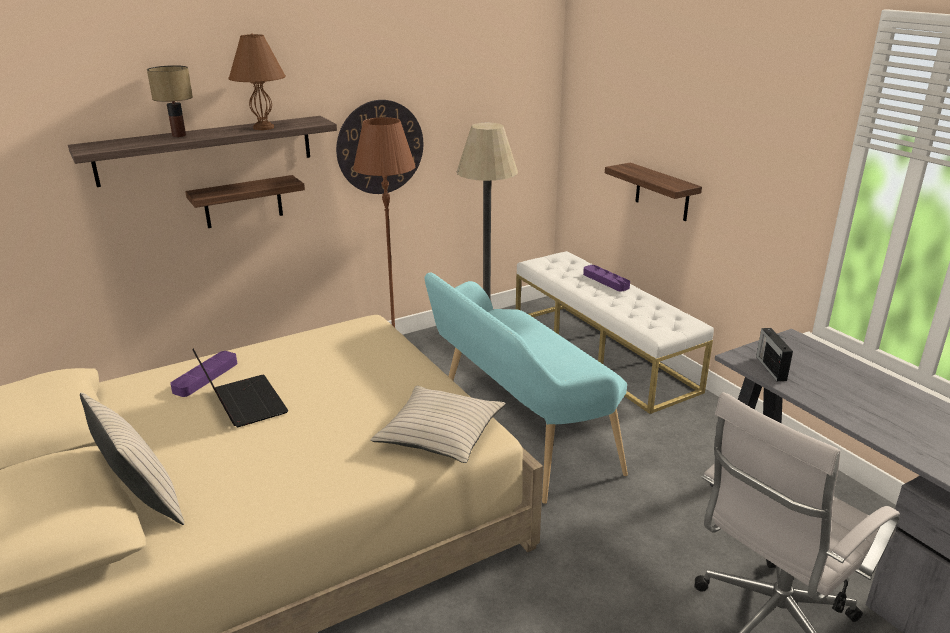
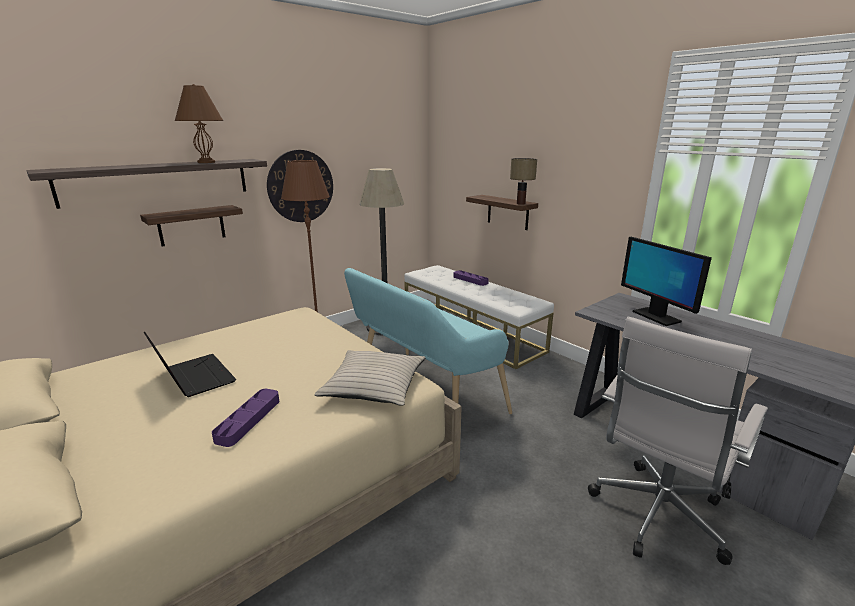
camera: 10 degrees left, 5 degrees down
beige pillow [80,393,185,525] -> none
table lamp [147,65,193,137] -> table lamp moved to [510,158,537,205]
purple tray [170,351,237,397] -> purple tray moved to [212,389,279,447]
radio [756,328,793,381] -> none
none -> monitor [621,237,712,326]

